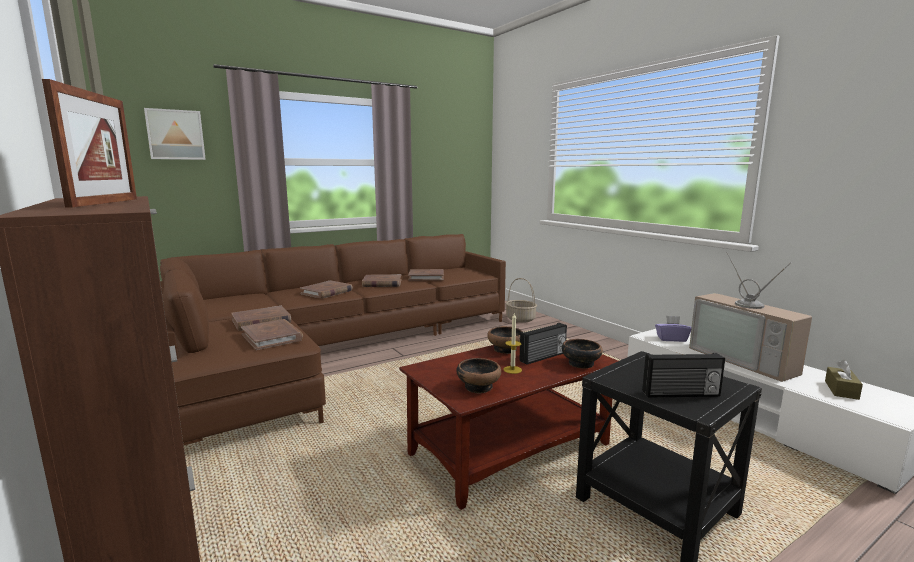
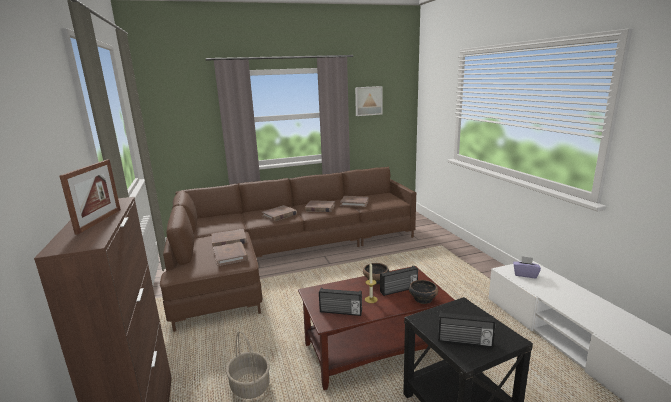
camera: 15 degrees right, 5 degrees up
picture [144,108,206,160] -> picture moved to [355,86,382,116]
bowl [456,358,501,393] -> radio [319,288,362,316]
basket [506,278,537,322] -> basket moved to [226,331,270,399]
television [689,252,812,382] -> none
brown tissue box [825,360,863,400] -> none

